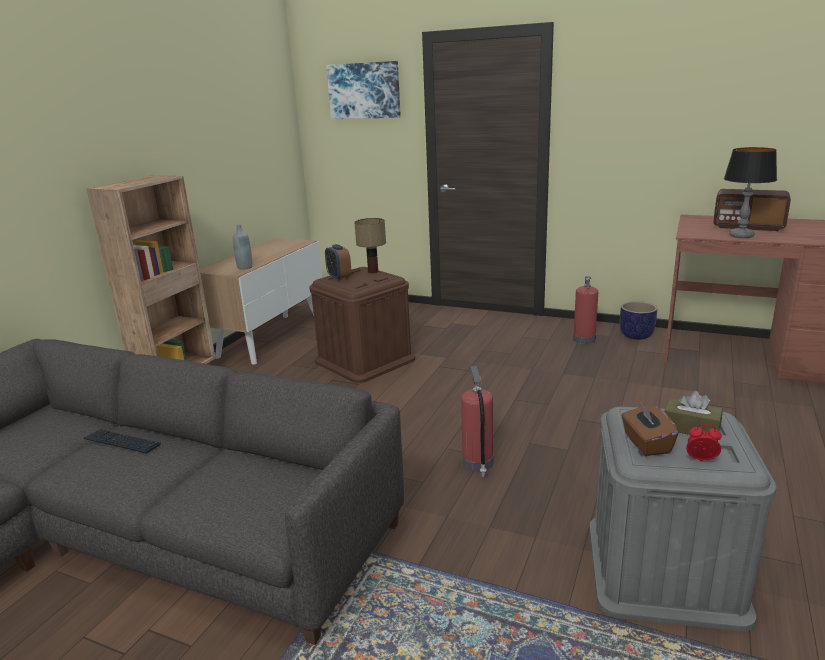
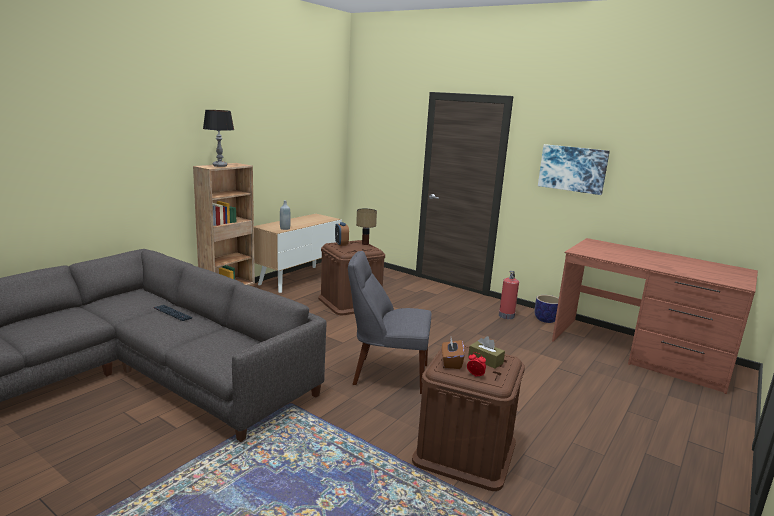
camera: 10 degrees right, 5 degrees down
picture [326,61,401,119] -> picture moved to [538,144,610,195]
fire extinguisher [461,366,493,477] -> grey chair [348,251,432,394]
grey storage box [589,407,777,631] -> brown storage box [412,345,525,491]
radio [713,189,791,231] -> none
table lamp [724,147,777,238] -> table lamp moved to [203,110,234,167]

